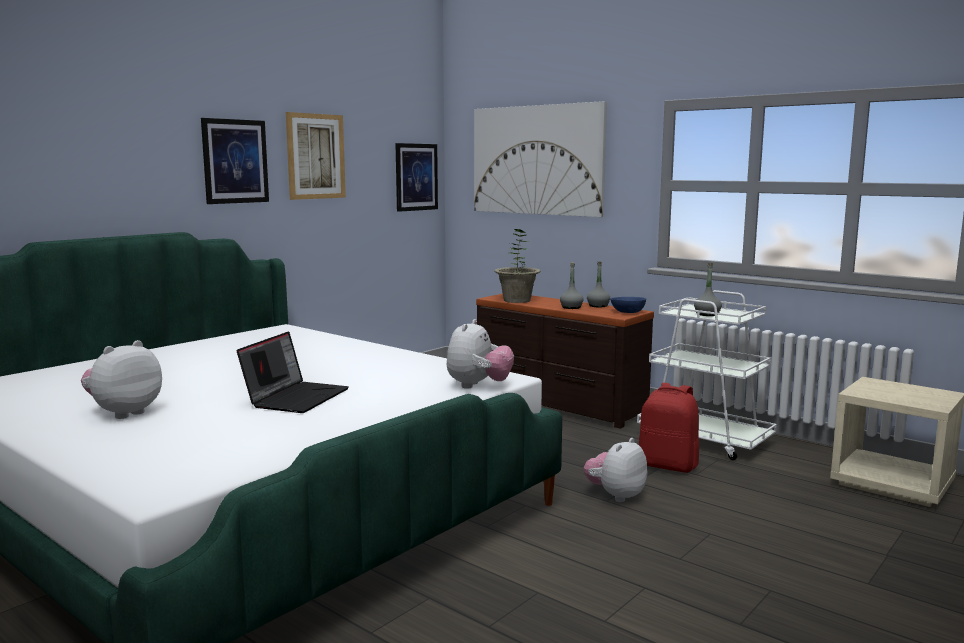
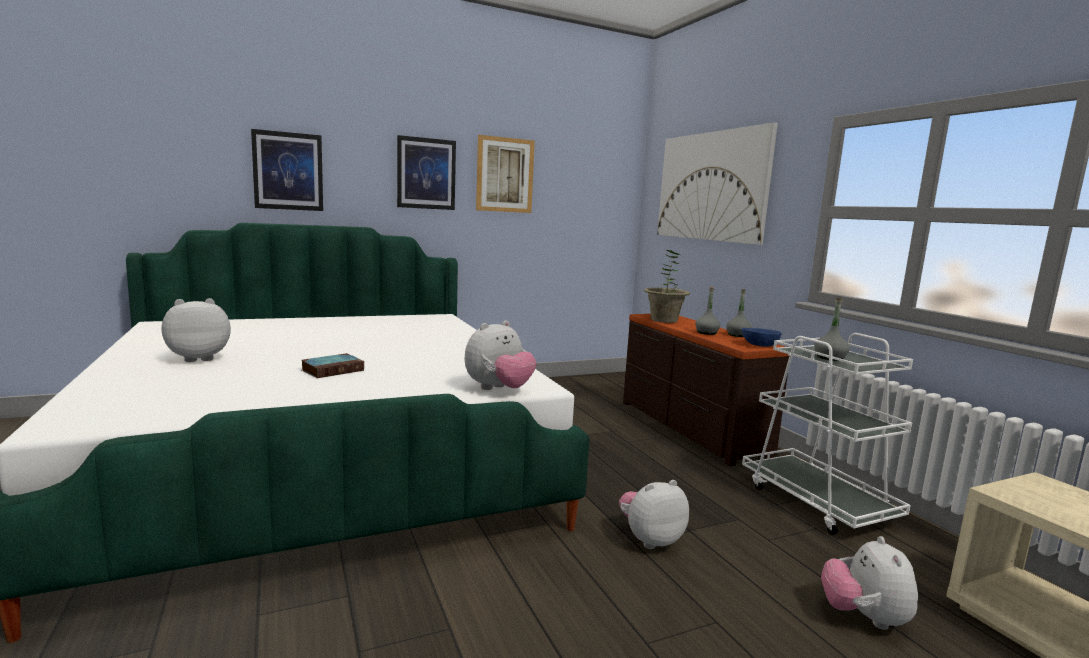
camera: 25 degrees right, 0 degrees up
laptop [237,331,348,413] -> book [302,353,364,378]
picture [395,143,438,212] -> picture moved to [251,129,323,211]
red backpack [639,383,699,473] -> none
none -> plush toy [821,536,918,630]

